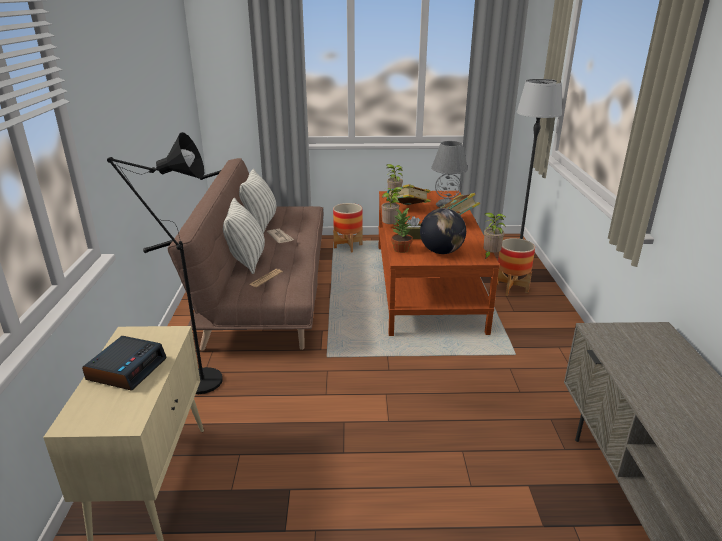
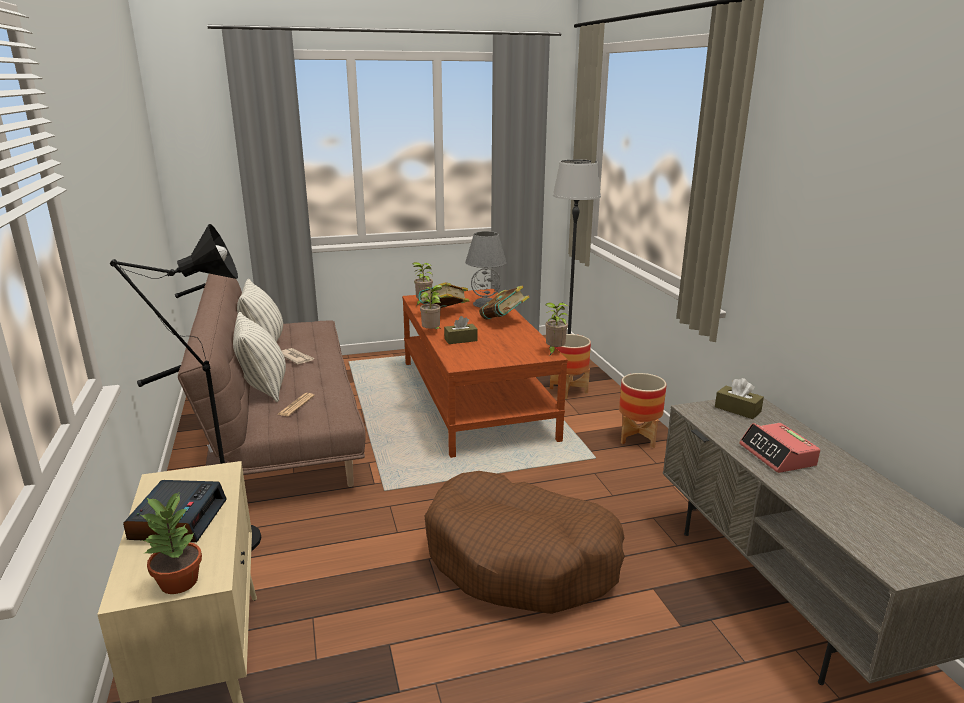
camera: 15 degrees left, 5 degrees down
planter [333,203,363,252] -> planter moved to [619,373,666,448]
potted plant [391,207,413,253] -> potted plant moved to [141,491,202,594]
globe [420,208,466,254] -> none
none -> brown dog bed [424,471,625,614]
none -> brown tissue box [715,378,764,419]
none -> alarm clock [739,423,820,473]

